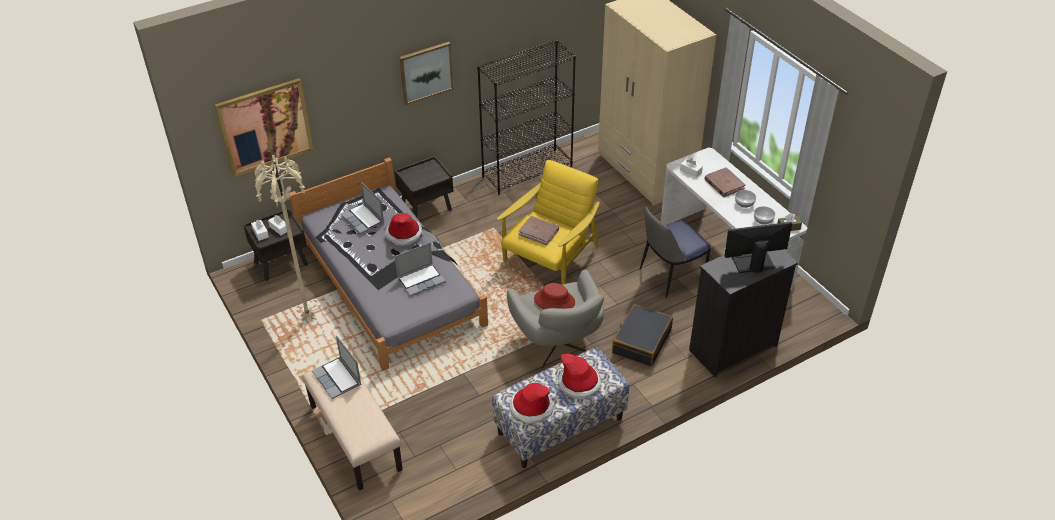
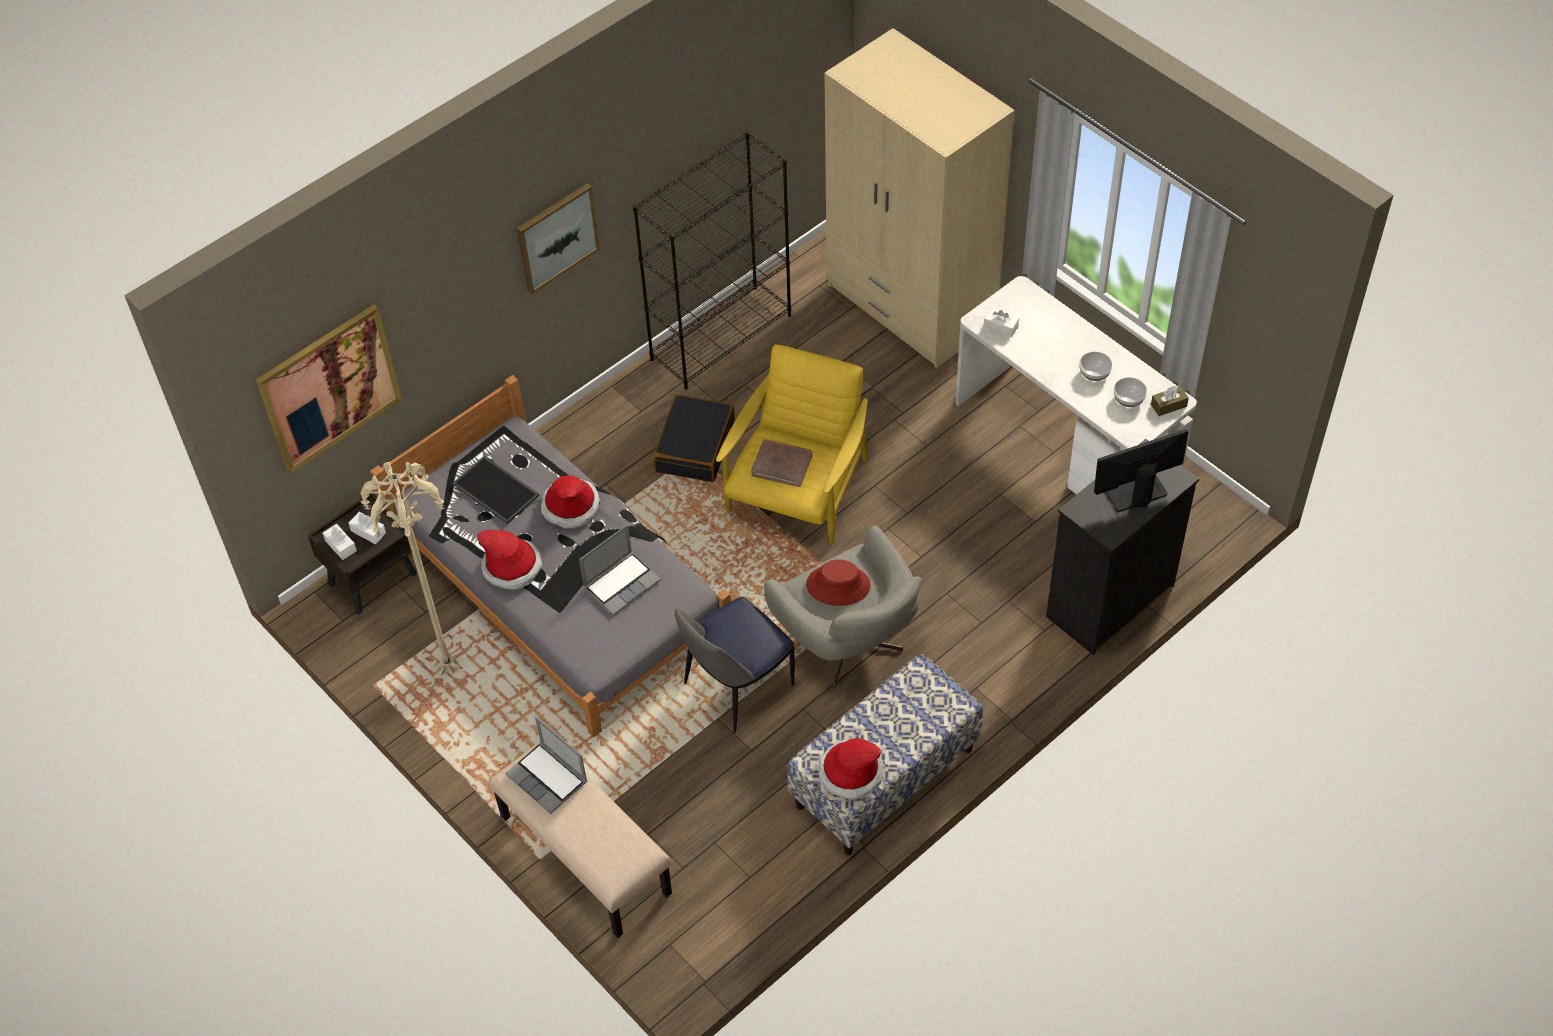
camera: 10 degrees left, 10 degrees up
laptop [341,182,384,234] -> tray [452,455,540,524]
brown nightstand [394,156,453,217] -> none
hat [558,354,602,400] -> hat moved to [477,530,542,590]
black suitcase [612,304,673,367] -> black suitcase moved to [653,395,735,482]
chair [640,206,711,298] -> chair moved to [675,597,795,733]
brown book [704,167,746,197] -> none

